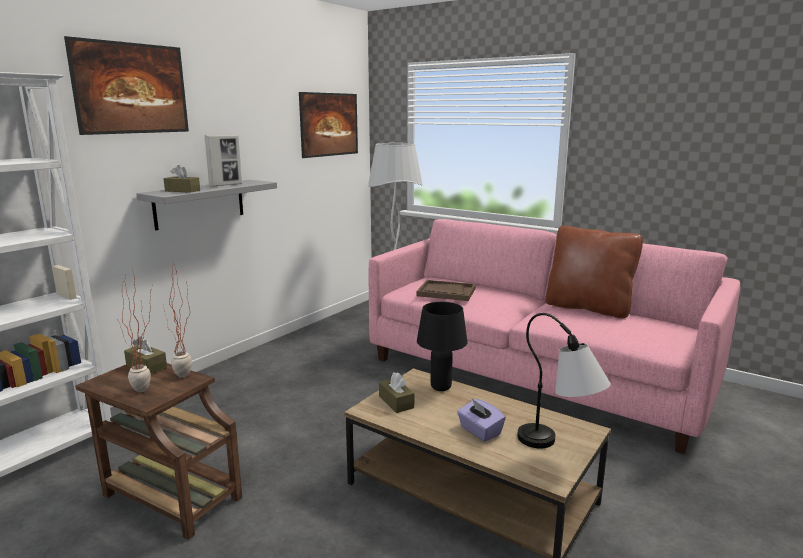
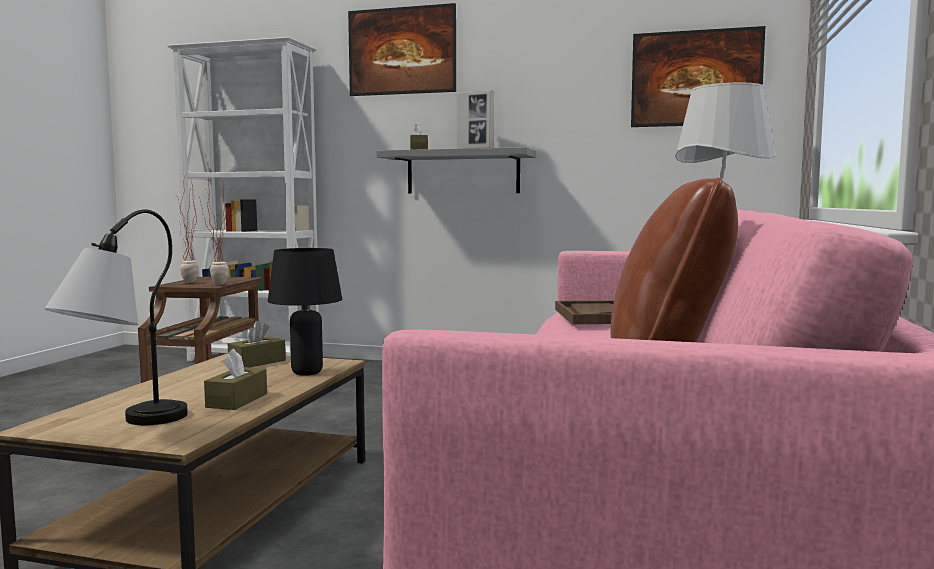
camera: 70 degrees right, 10 degrees down
brown tissue box [124,336,167,374] -> brown tissue box moved to [204,349,267,410]
purple tissue box [457,399,506,442] -> none

